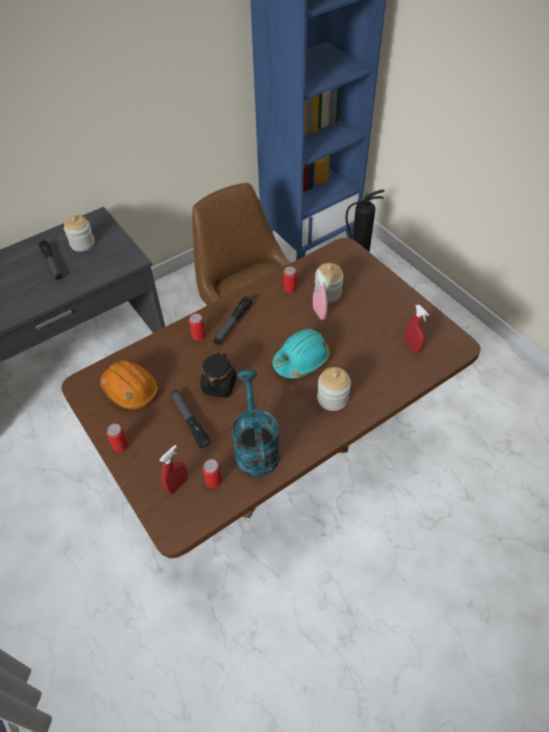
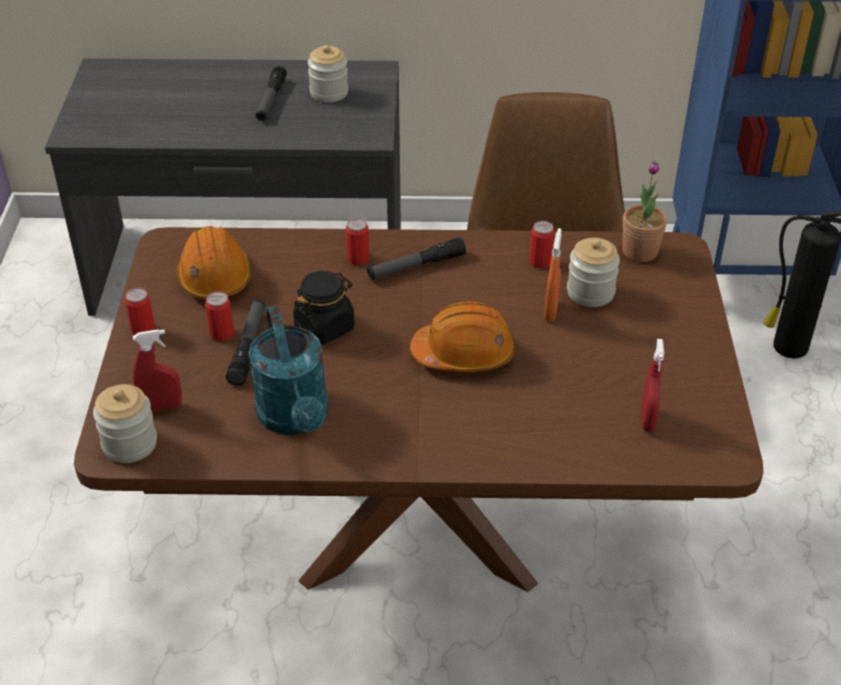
camera: 35 degrees right, 10 degrees down
can [202,459,222,488] -> can moved to [205,291,234,341]
turquoise watering can [232,369,280,477] -> turquoise watering can turned 135 degrees clockwise [248,306,328,436]
turquoise hard hat [272,329,330,379] -> orange hard hat [410,301,516,372]
pink spray bottle [313,269,328,320] -> orange spray bottle [544,228,562,321]
jar [317,367,351,411] -> jar moved to [93,384,157,463]
none -> potted plant [622,161,667,262]

